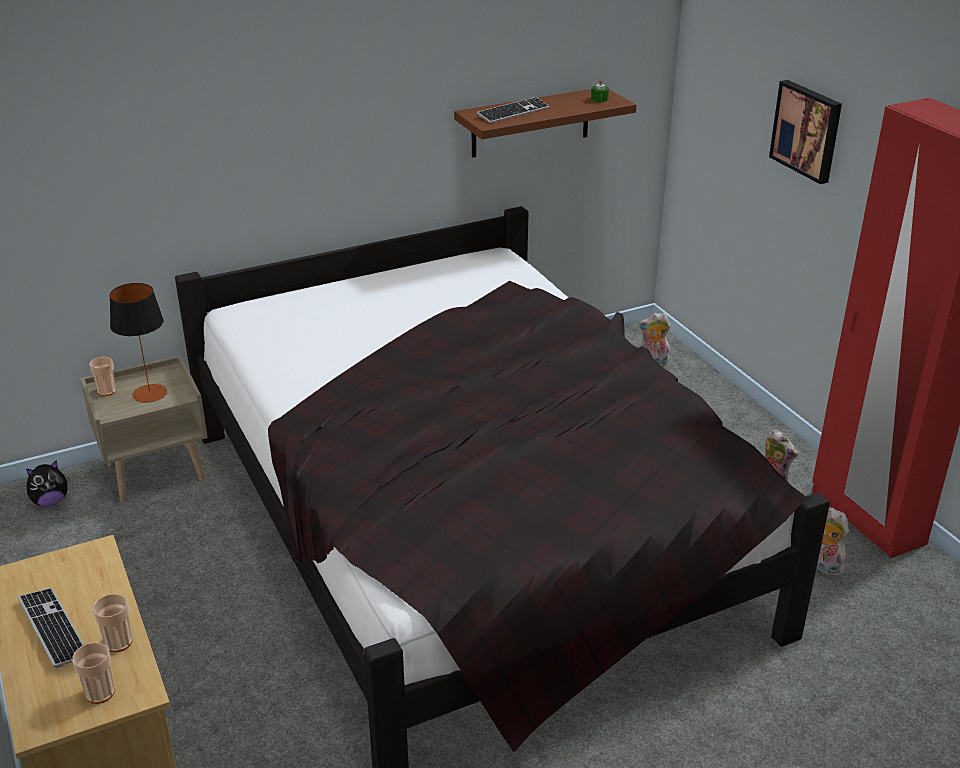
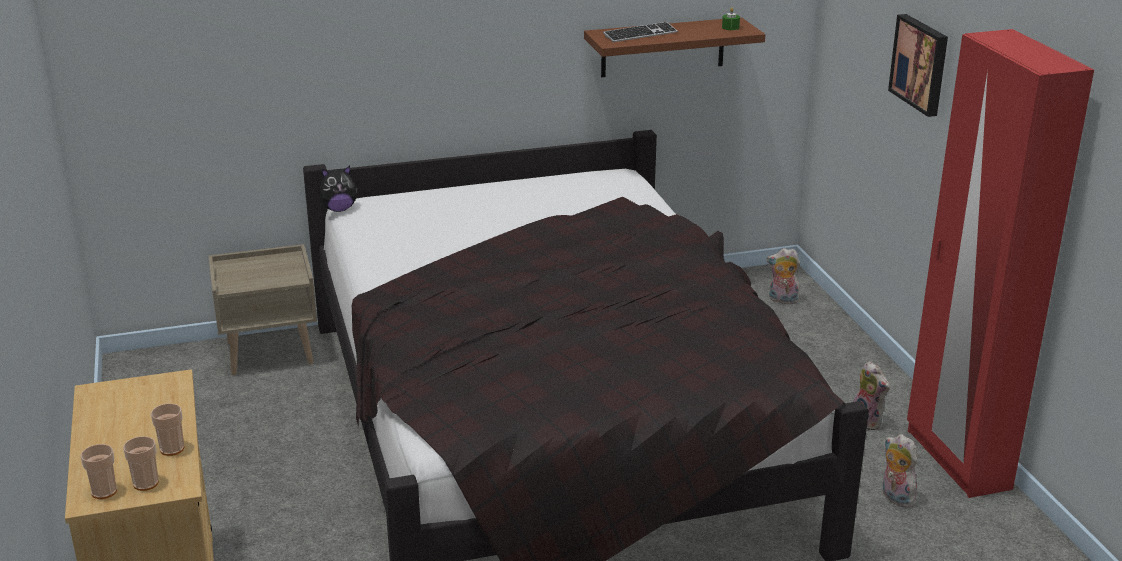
camera: 10 degrees right, 5 degrees down
keyboard [18,588,84,668] -> none
plush toy [26,460,68,506] -> plush toy moved to [319,166,357,212]
cup [89,357,116,396] -> cup moved to [81,444,117,499]
table lamp [109,283,167,403] -> none

